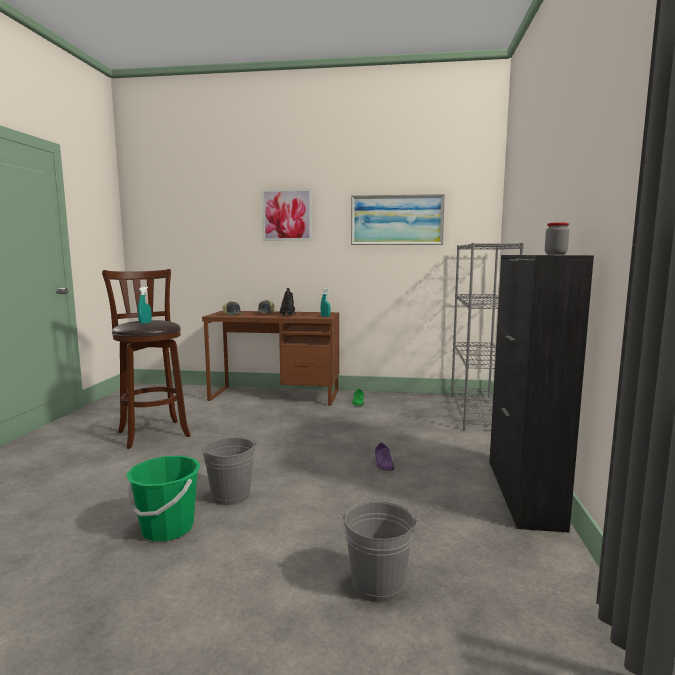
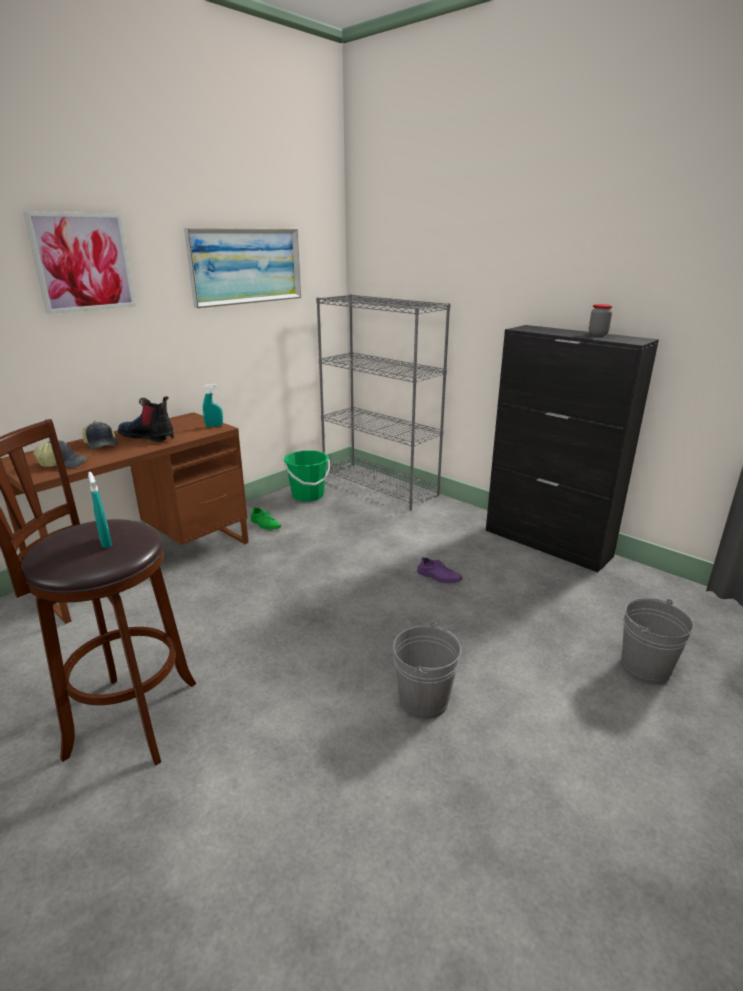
camera: 55 degrees left, 15 degrees up
green bucket [126,456,201,541] -> green bucket moved to [284,450,330,502]

